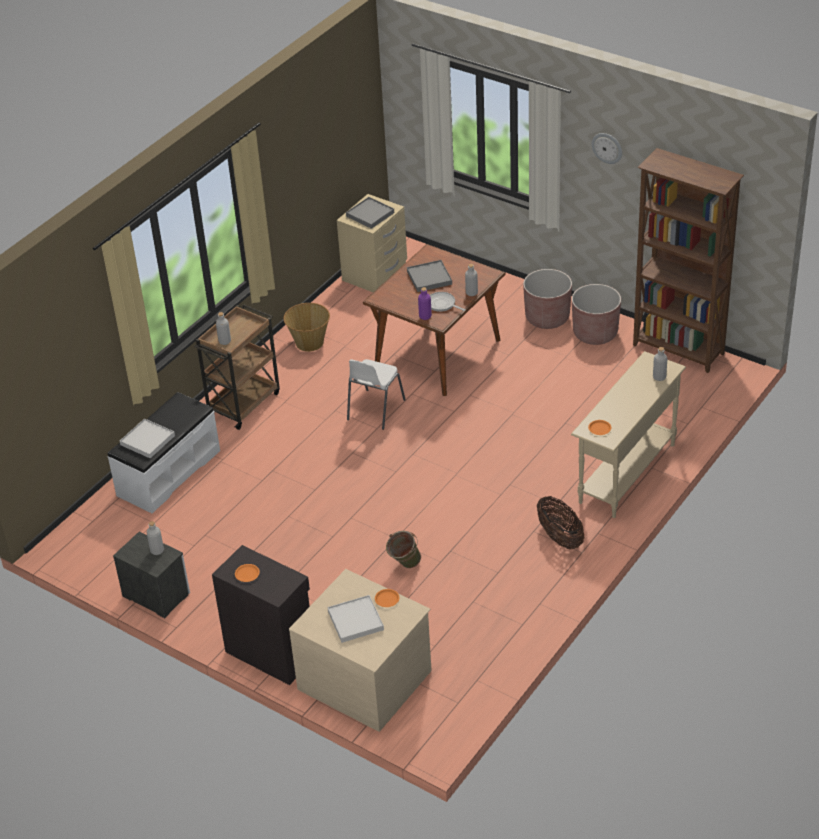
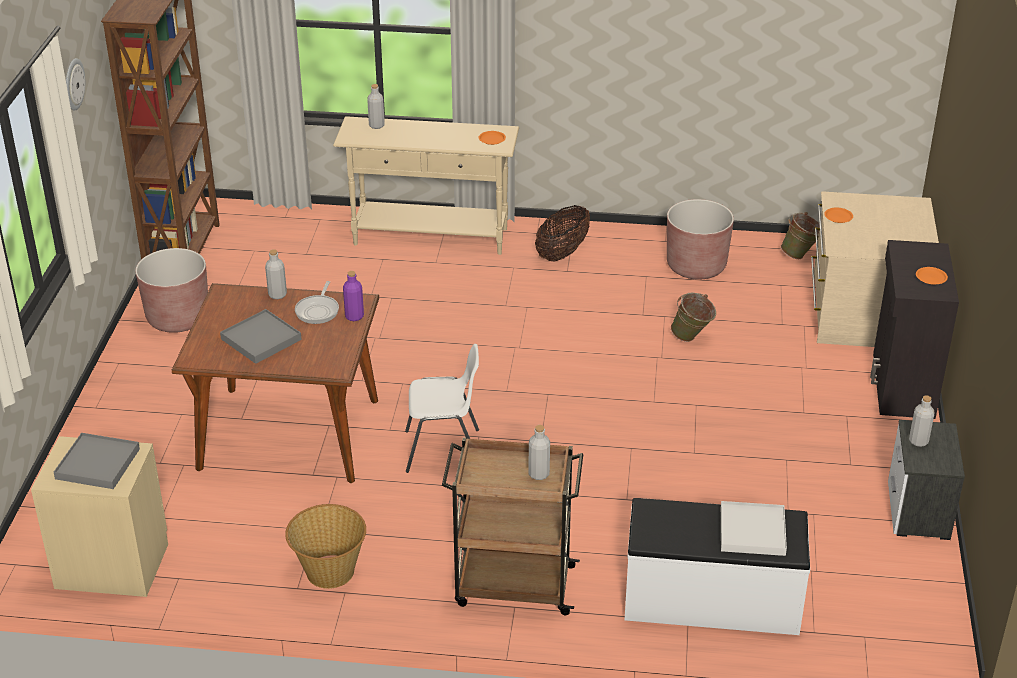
camera: 120 degrees left, 5 degrees down
white tray [328,595,384,643] -> none
brown planter [523,269,572,329] -> brown planter moved to [667,199,734,280]
none -> green bucket [781,212,820,259]

